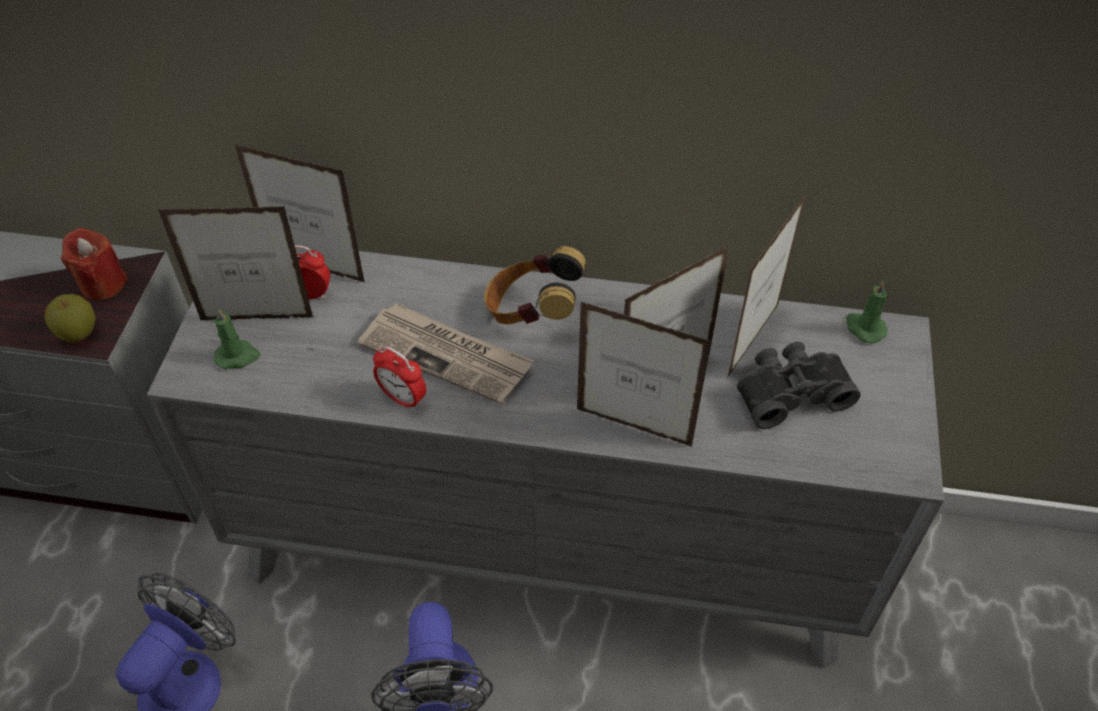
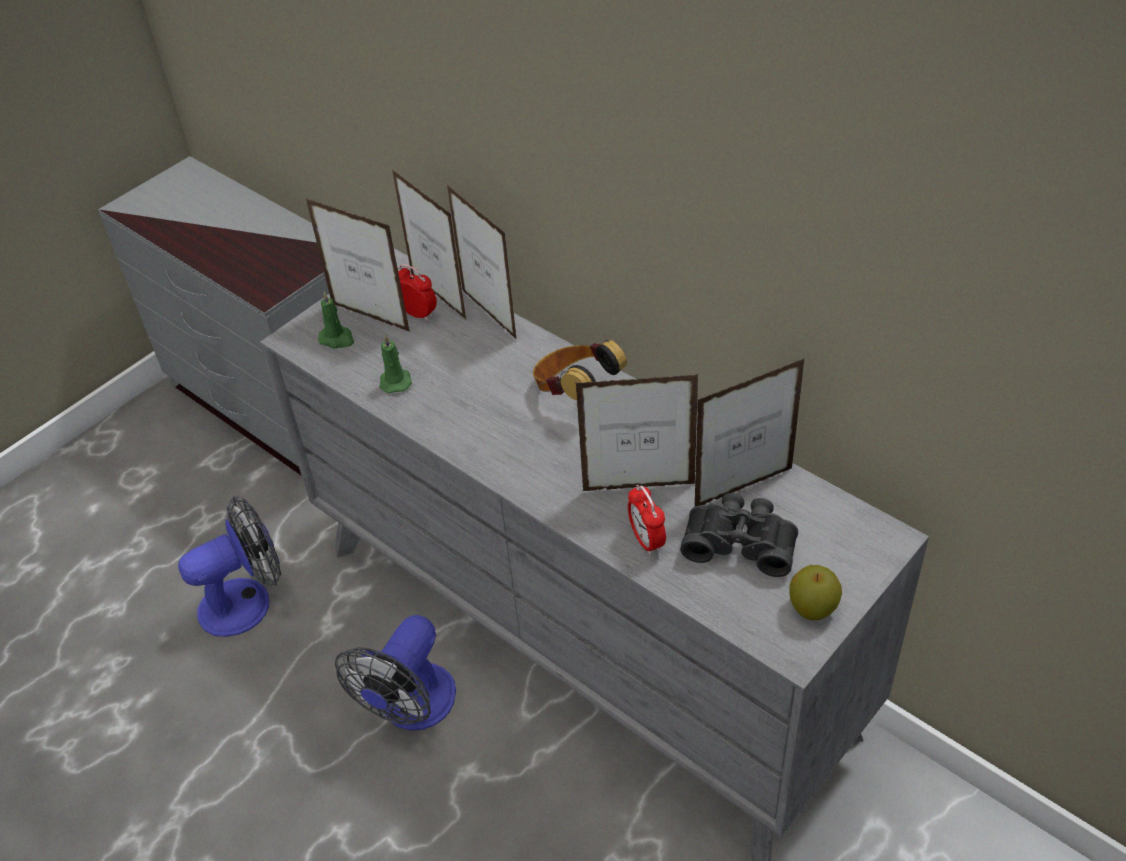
camera: 35 degrees right, 5 degrees down
apple [45,294,96,343] -> apple moved to [789,565,842,621]
red candle [61,227,128,300] -> none
newspaper [358,303,534,405] -> none
alarm clock [373,346,426,410] -> alarm clock moved to [628,485,666,555]
picture frame [577,302,712,447] -> picture frame moved to [447,185,517,340]
green candle [846,281,887,343] -> green candle moved to [379,335,412,393]

